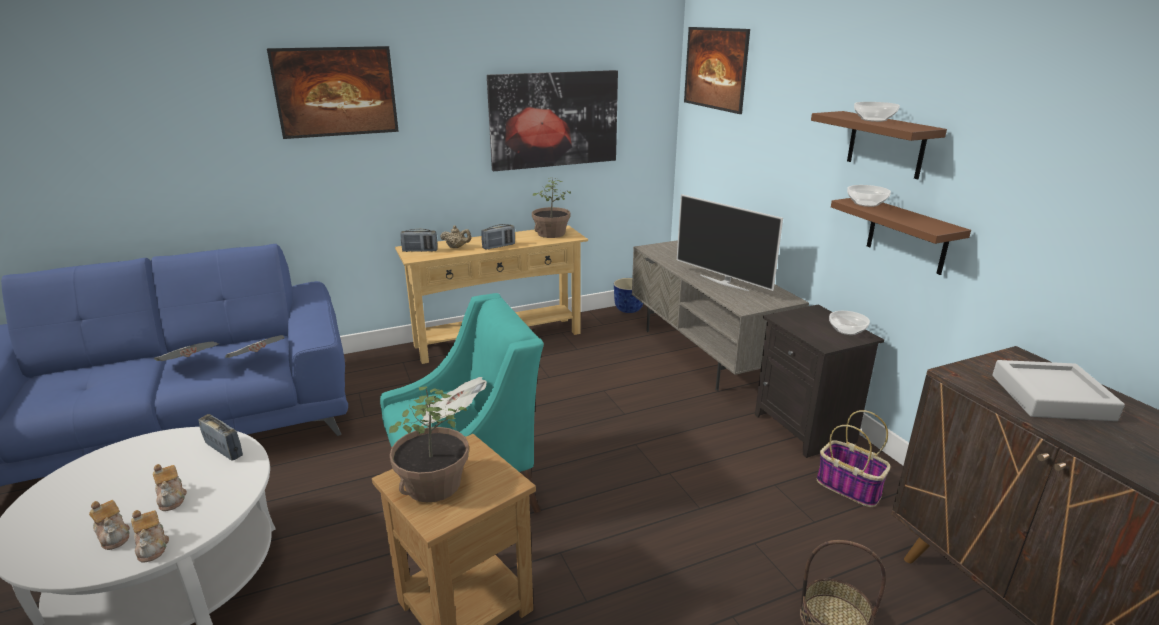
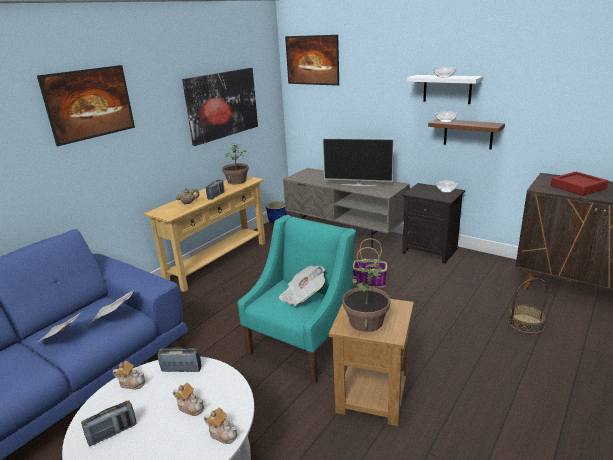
camera: 30 degrees left, 0 degrees up
teapot [89,500,130,550] -> teapot moved to [113,361,145,389]
radio [400,229,438,252] -> radio moved to [81,400,137,446]
brown shelf [811,111,947,179] -> white shelf [407,75,483,104]
basket [817,410,890,507] -> basket moved to [353,238,387,287]
grey tray [992,360,1125,421] -> red tray [551,172,609,196]

